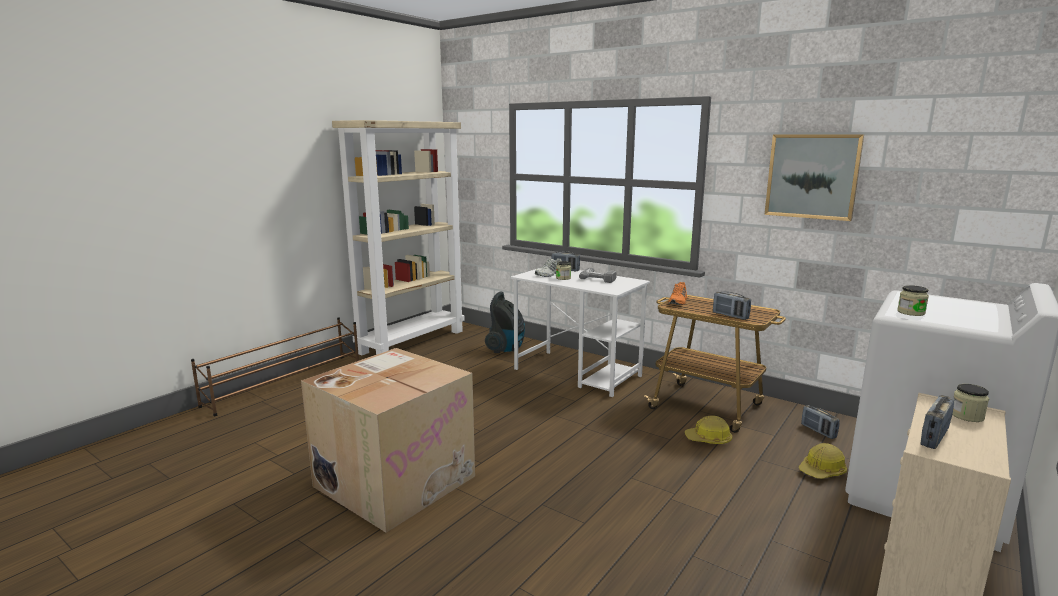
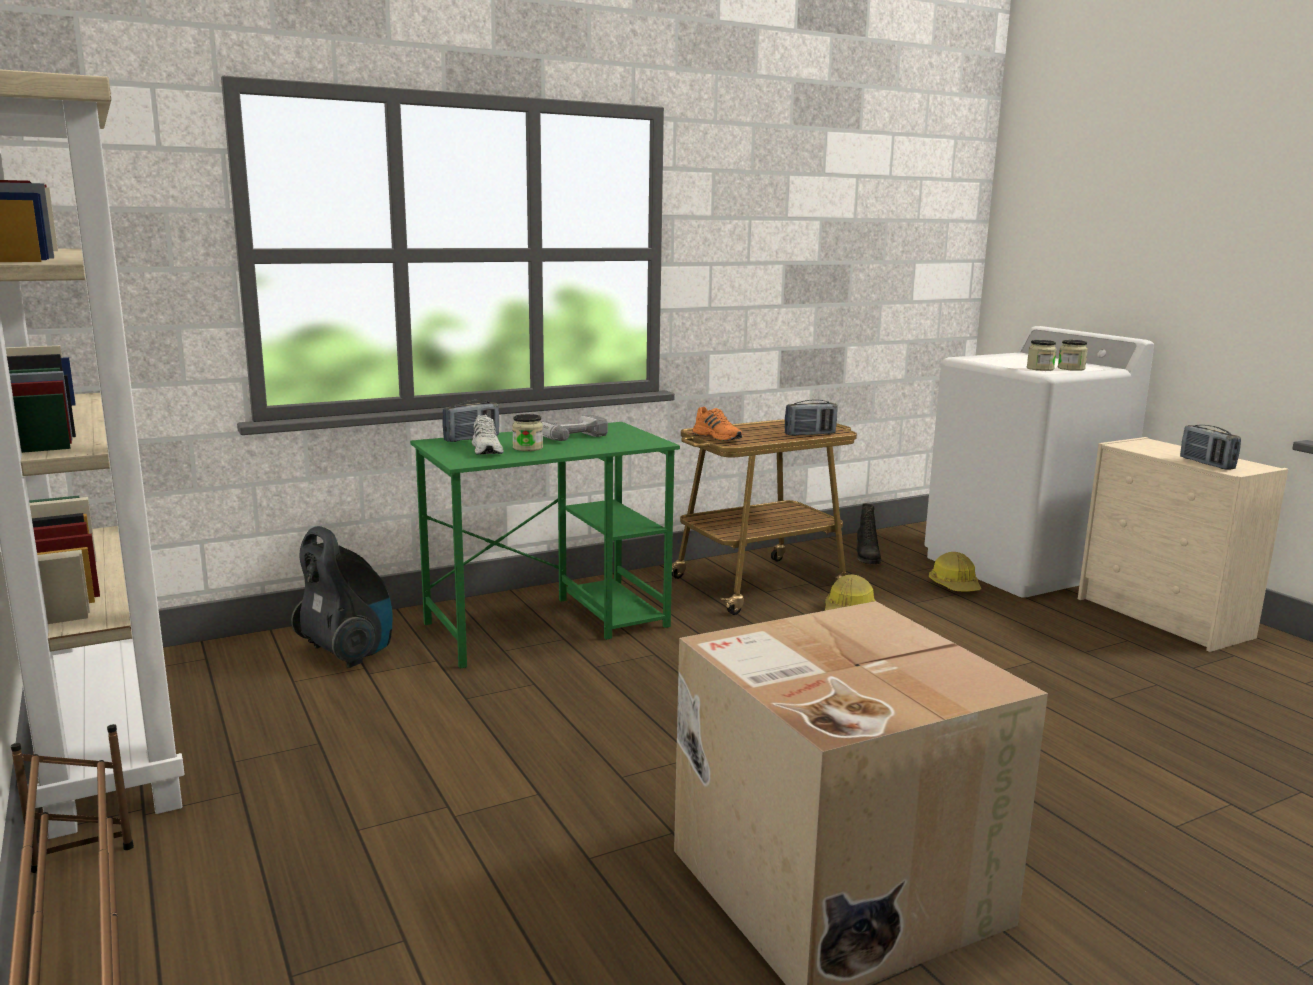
camera: 65 degrees left, 0 degrees up
white desk [511,268,650,397] -> green desk [410,422,680,669]
picture [764,134,864,221] -> none
radio [801,405,840,439] -> black boot [857,504,881,564]
jar [952,384,989,422] -> jar moved to [1058,340,1088,371]

